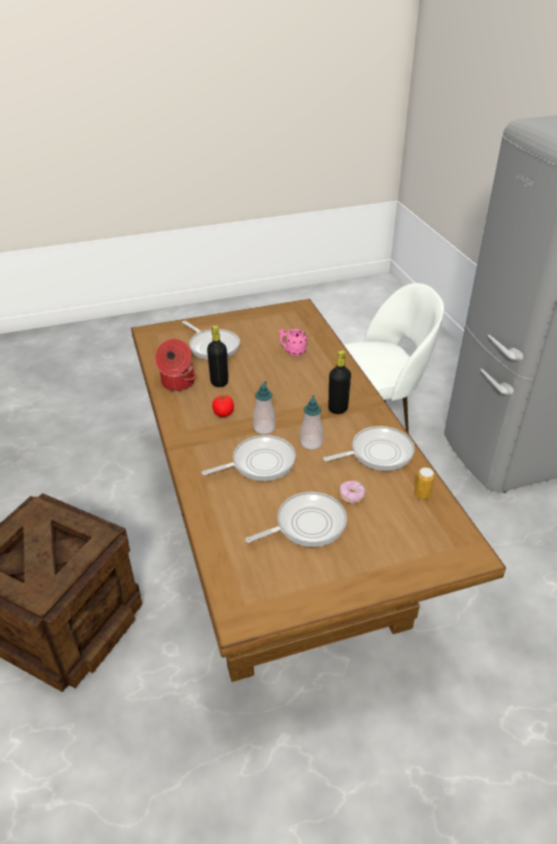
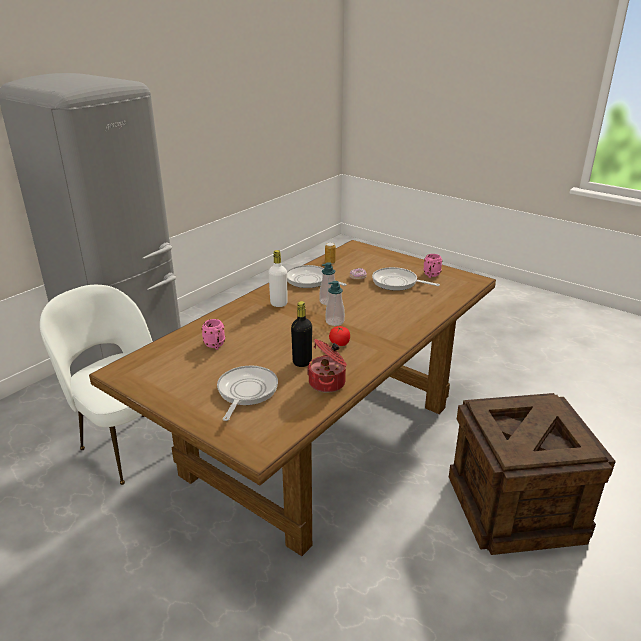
camera: 125 degrees left, 10 degrees down
frying pan [202,435,296,481] -> none
black bottle [328,350,351,414] -> white bottle [268,250,288,307]
none -> pink mug [424,254,443,278]

